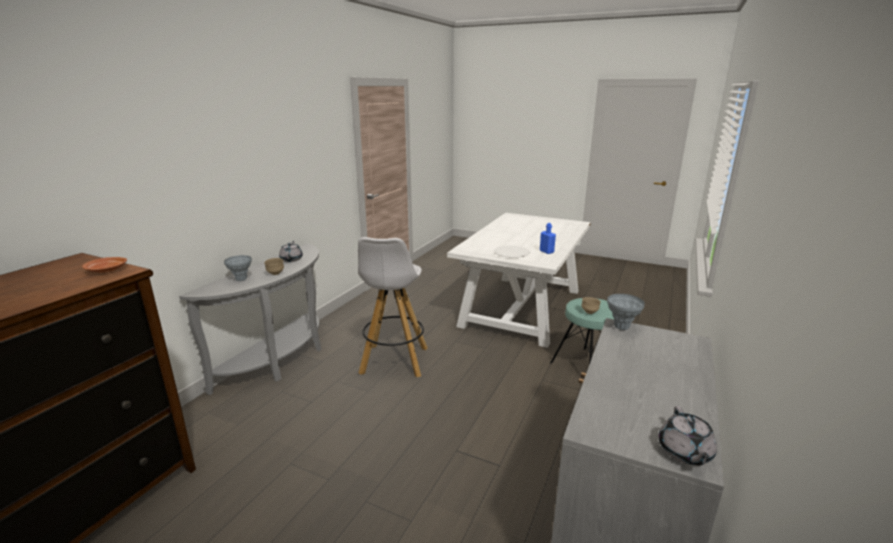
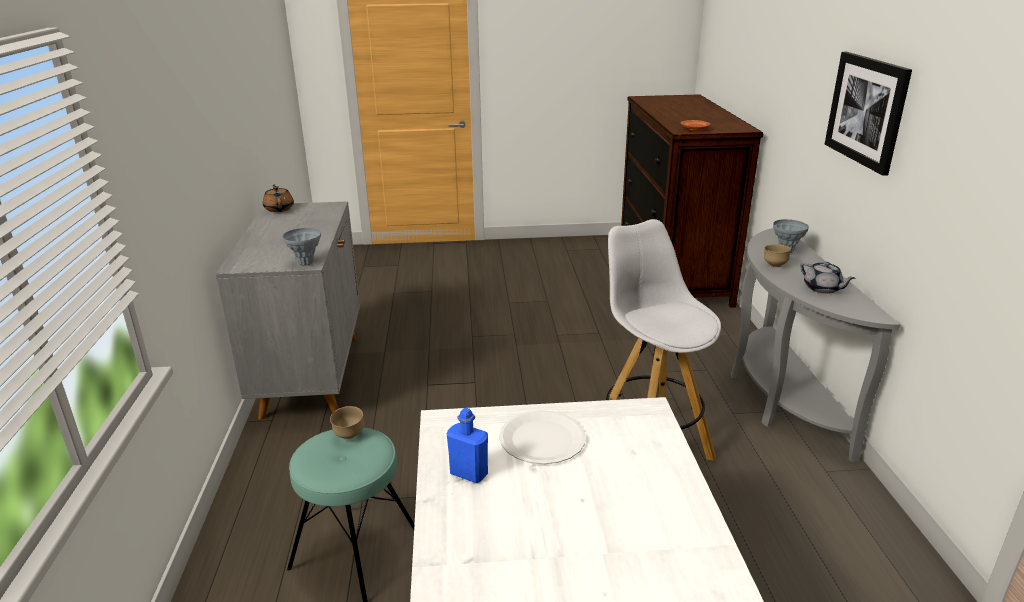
camera: 150 degrees right, 5 degrees up
grey teapot [658,406,717,465] -> brown teapot [263,185,294,212]
none -> picture [825,52,912,176]

